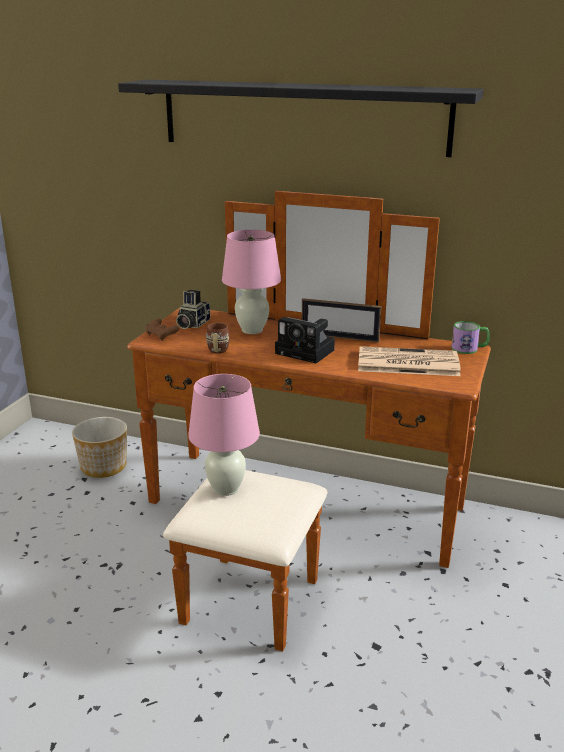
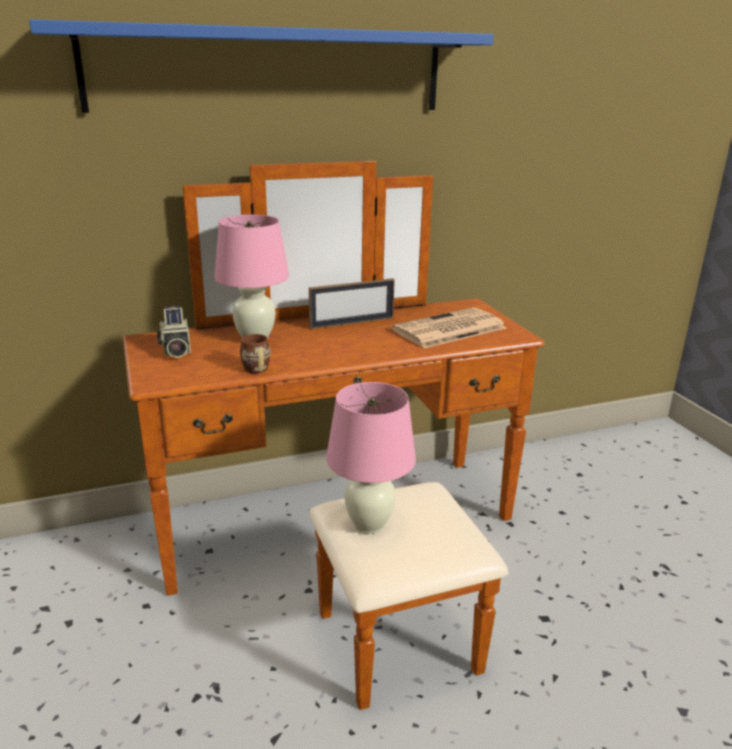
camera: 40 degrees left, 0 degrees up
planter [72,417,127,478] -> none
black shelf [118,80,484,157] -> blue shelf [29,19,494,113]
brown game controller [145,318,179,341] -> none
camera [275,317,335,363] -> none
mug [451,321,490,354] -> none

